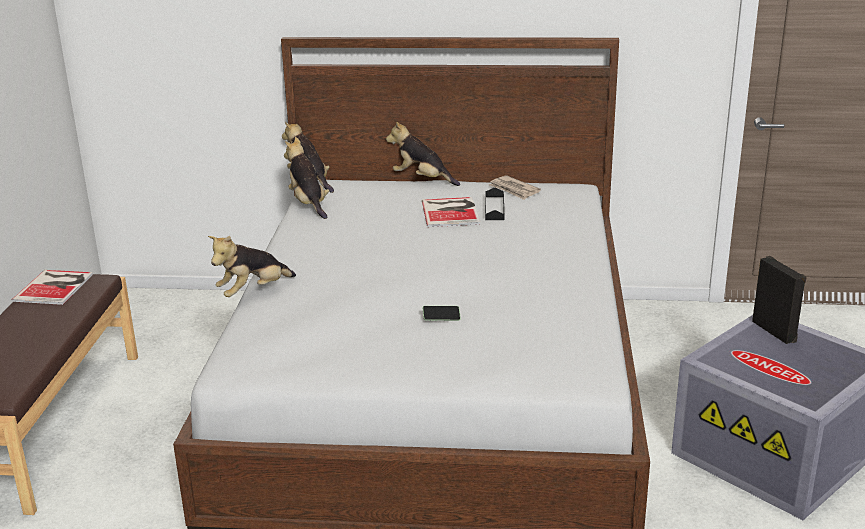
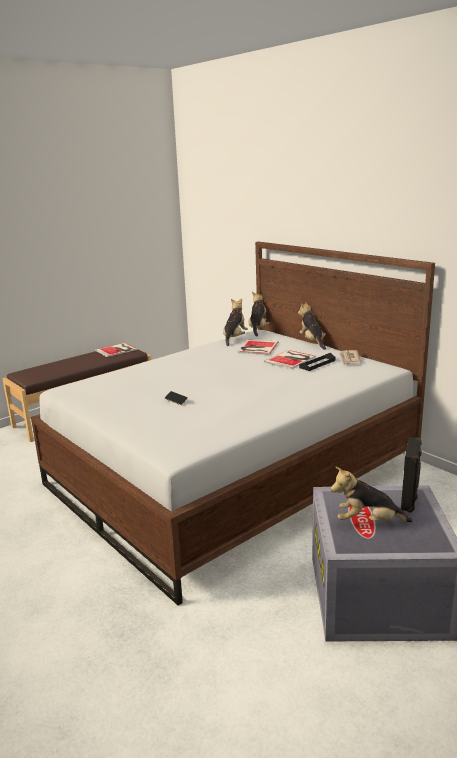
camera: 45 degrees right, 5 degrees down
plush toy [208,236,296,297] -> plush toy moved to [331,467,413,522]
none -> book [238,340,278,355]

